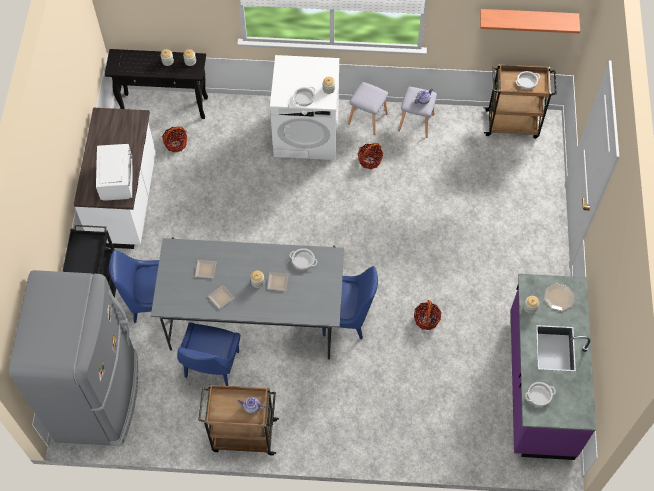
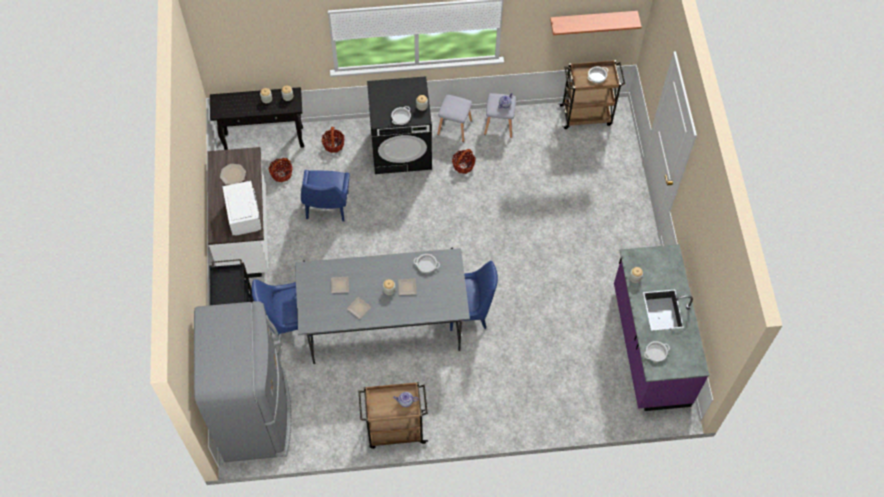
camera: 10 degrees left, 0 degrees up
blue chair [177,323,241,386] -> blue chair moved to [301,170,350,222]
white washing machine [270,55,339,160] -> black washing machine [367,76,432,174]
basket [414,300,441,330] -> basket moved to [322,127,345,153]
plate [544,283,574,311] -> plate moved to [220,164,246,185]

